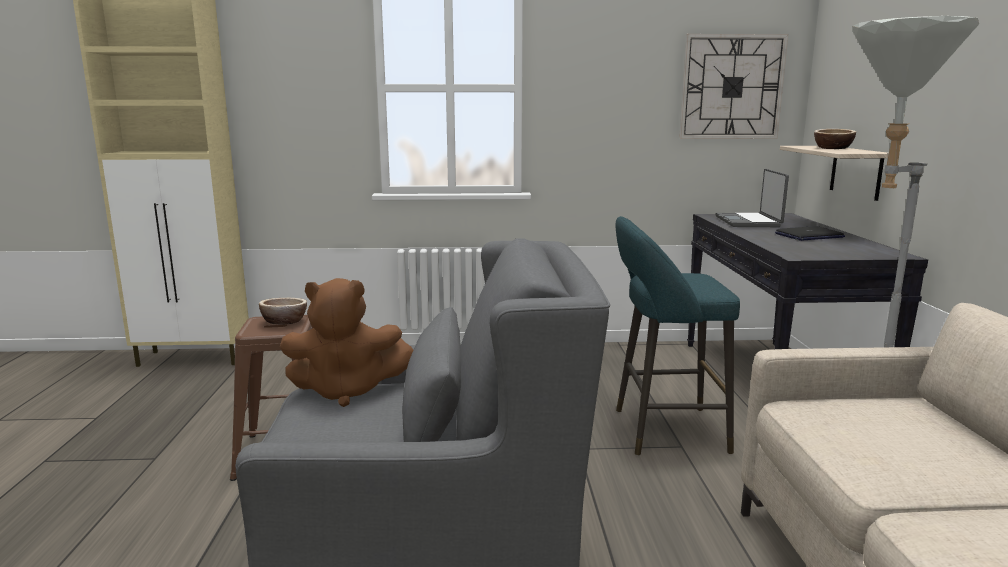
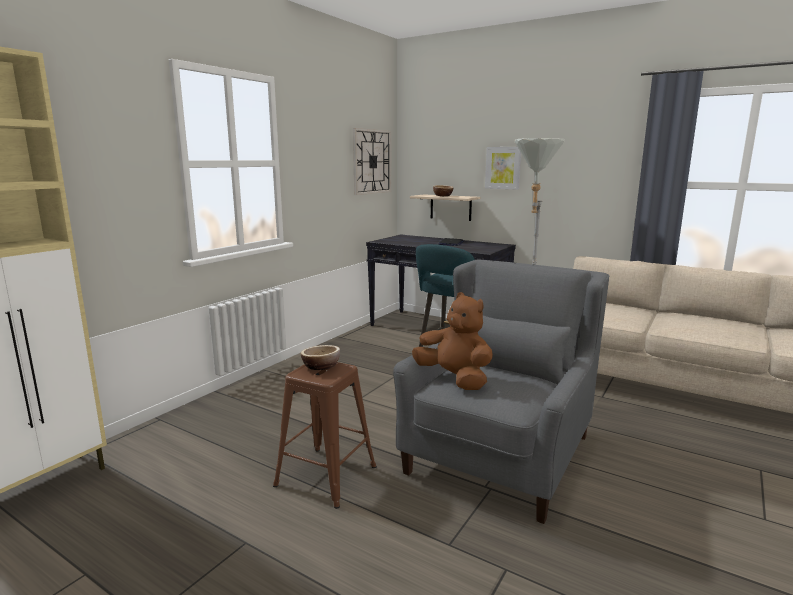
camera: 55 degrees left, 0 degrees up
brown plush toy [280,278,413,407] -> brown plush toy turned 75 degrees counterclockwise [412,292,493,390]
laptop [715,169,789,227] -> none
none -> picture [485,147,521,190]

